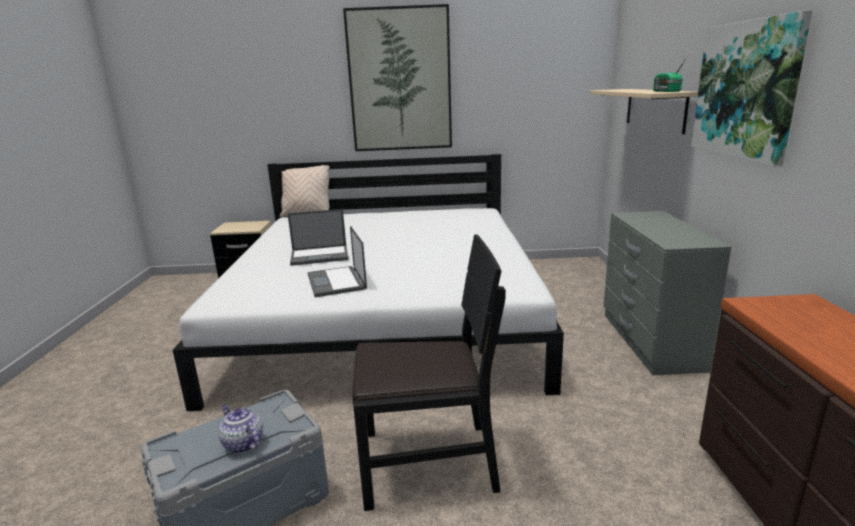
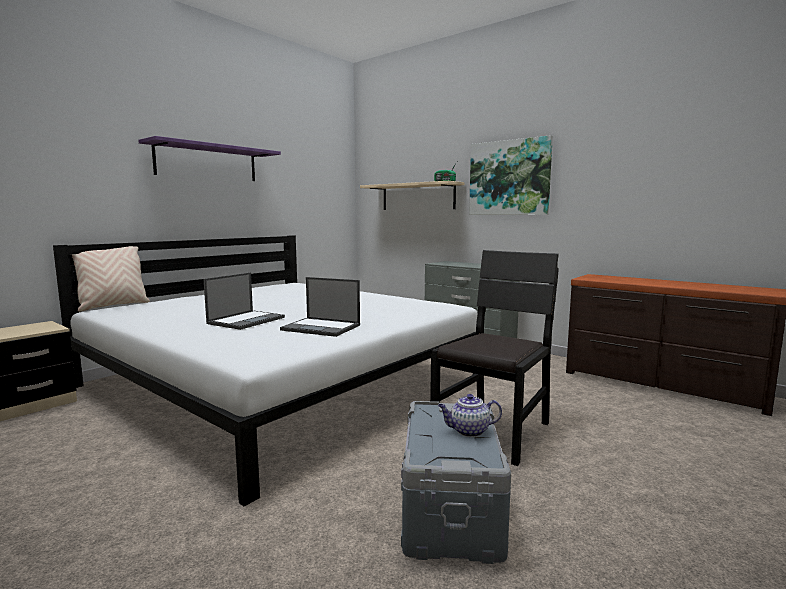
camera: 50 degrees left, 10 degrees down
picture [343,4,452,151] -> purple shelf [138,136,281,181]

